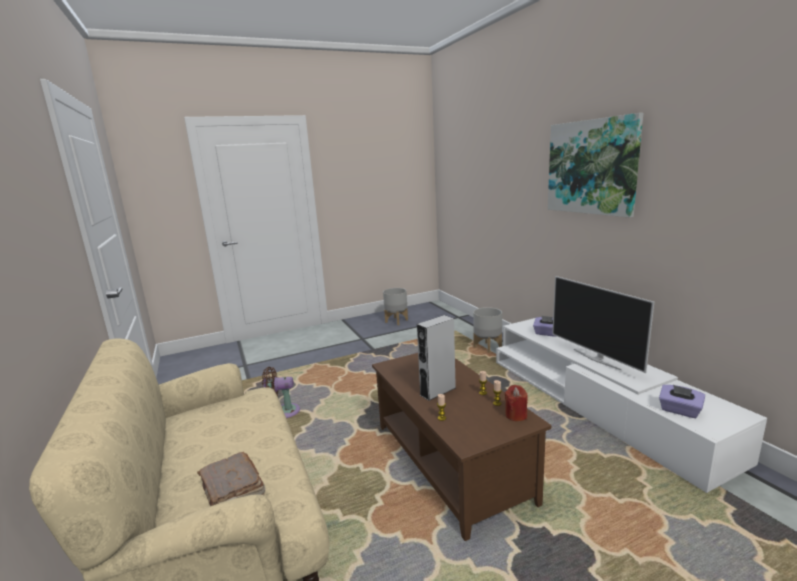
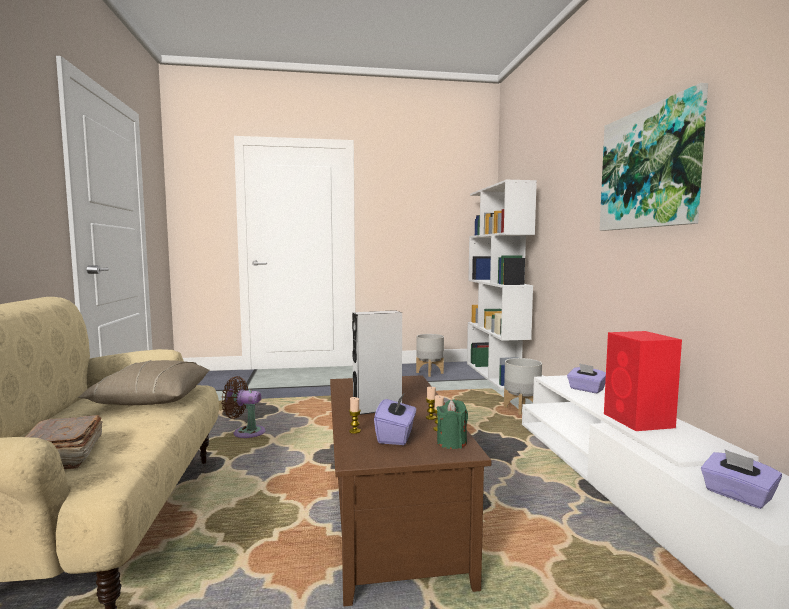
camera: 15 degrees right, 10 degrees down
red candle [505,385,528,421] -> green candle [437,399,468,449]
television [552,276,654,373] -> red speaker [604,331,682,431]
none -> beige pillow [78,360,209,405]
none -> purple tissue box [374,392,416,445]
none -> white bookcase [467,180,537,390]

